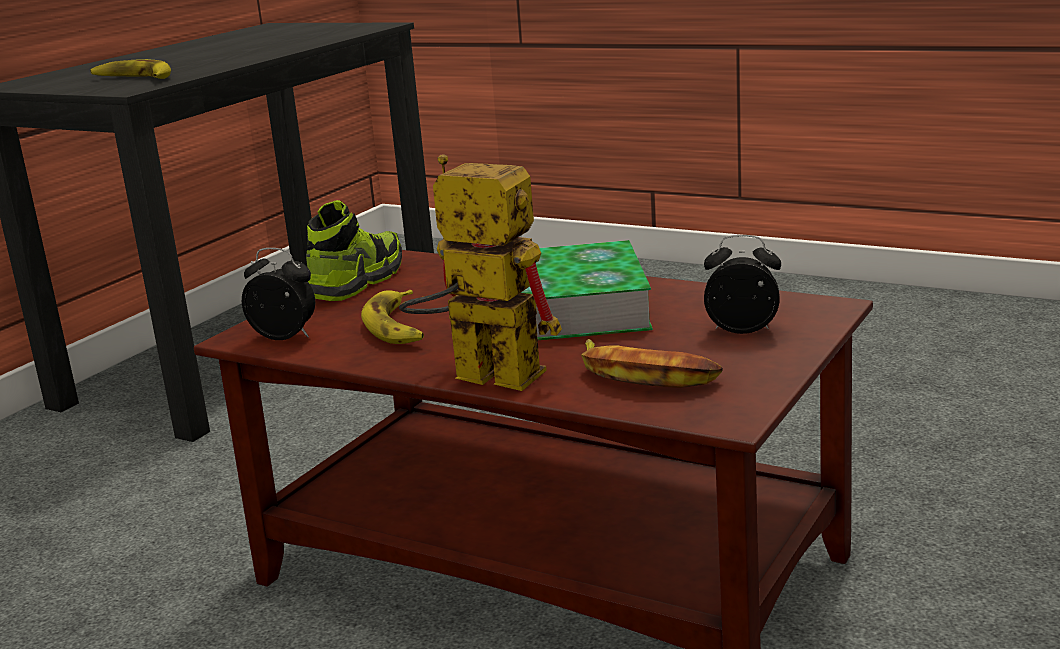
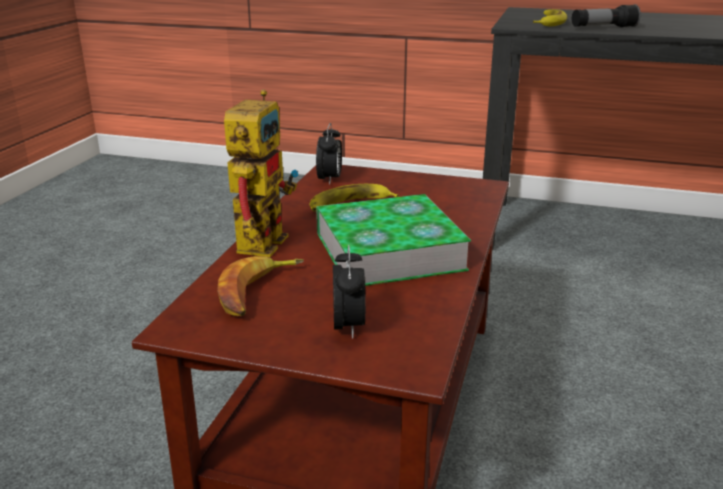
camera: 75 degrees right, 5 degrees up
shoe [306,200,402,301] -> none
none -> flashlight [572,4,641,27]

